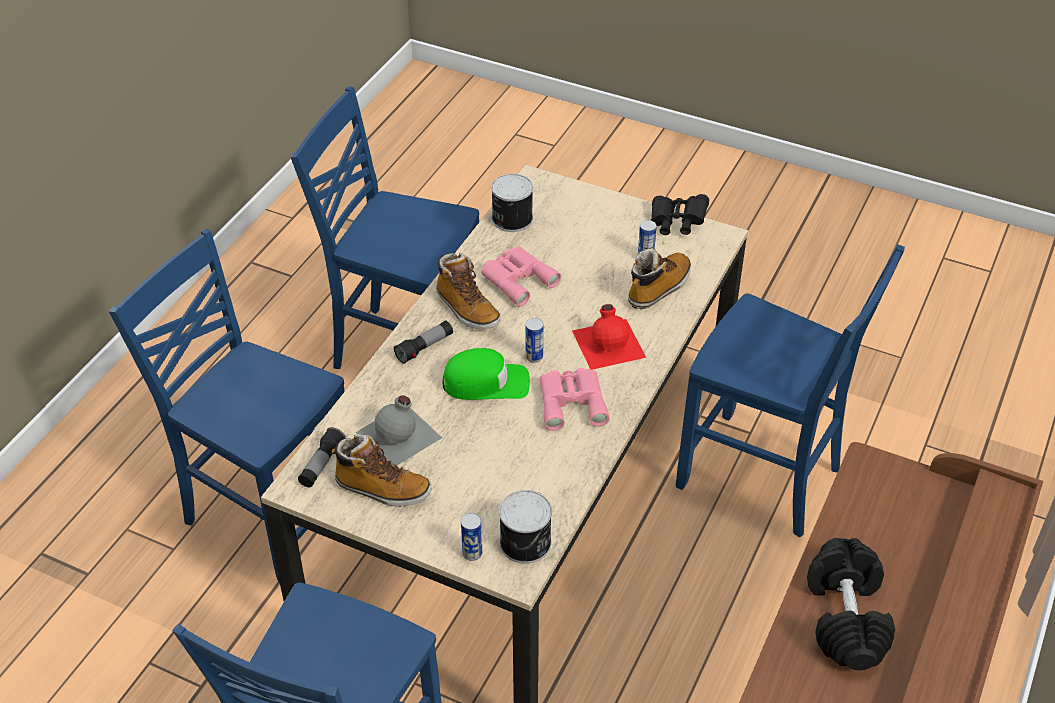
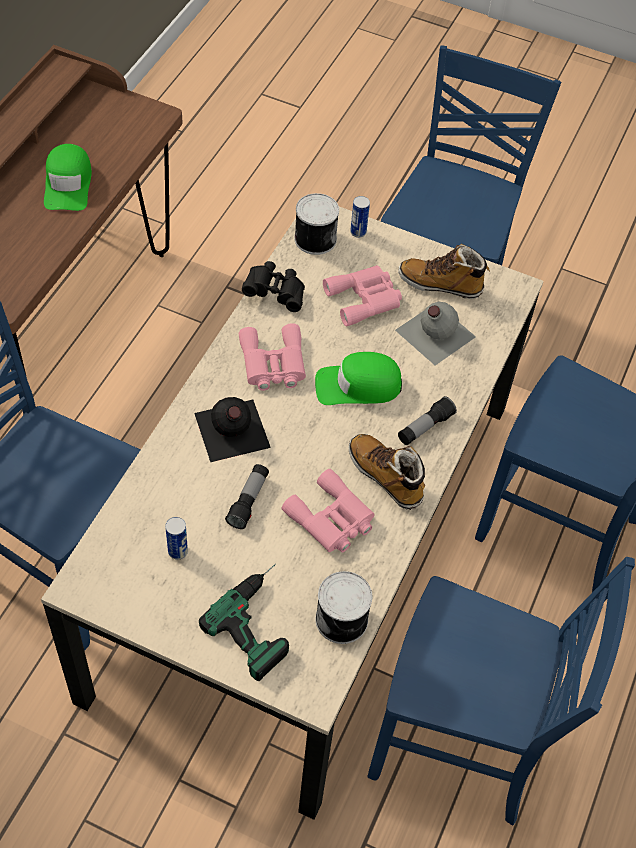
camera: 175 degrees right, 10 degrees up
flashlight [298,427,346,487] -> flashlight moved to [225,464,269,529]
can [526,318,543,363] -> none
red bottle [572,304,646,370] -> black bottle [194,397,271,462]
boot [628,248,691,309] -> none
black binoculars [651,194,709,235] -> black binoculars moved to [242,261,305,312]
black dumbbell [807,538,895,670] -> green cap [44,144,92,211]
none -> power drill [199,564,289,681]
none -> pink binoculars [323,265,402,327]

